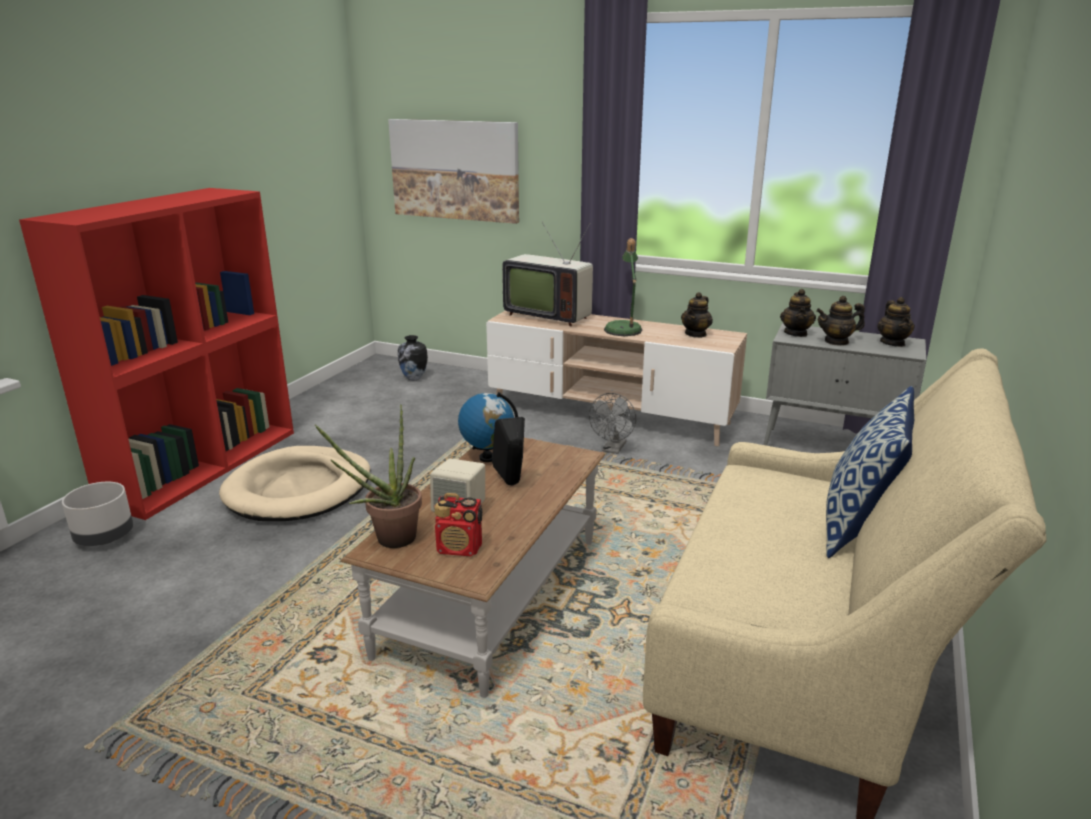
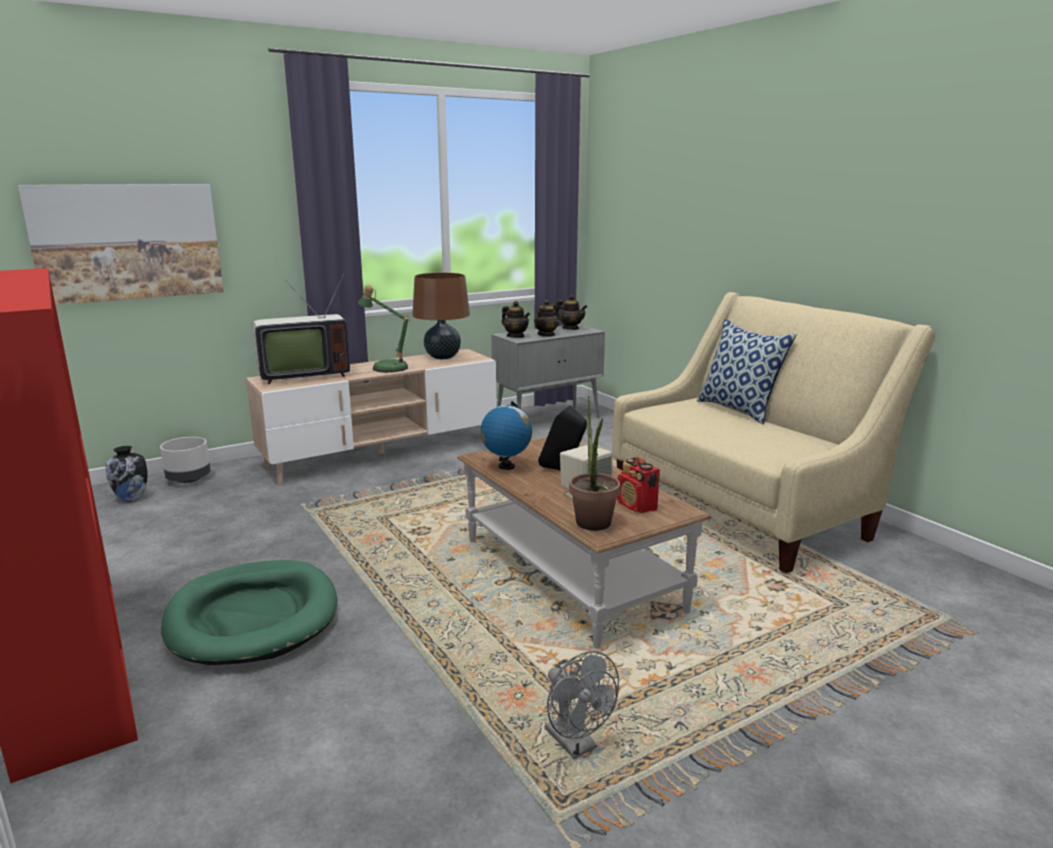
camera: 55 degrees left, 5 degrees down
grey planter [62,482,133,546] -> grey planter moved to [160,437,211,483]
beige dog bed [219,446,370,521] -> green dog bed [161,560,337,665]
radio [434,493,482,556] -> radio turned 105 degrees clockwise [617,456,660,513]
grey fan [589,393,636,454] -> grey fan moved to [546,651,619,759]
teapot [681,292,713,338] -> brown table lamp [412,272,470,359]

